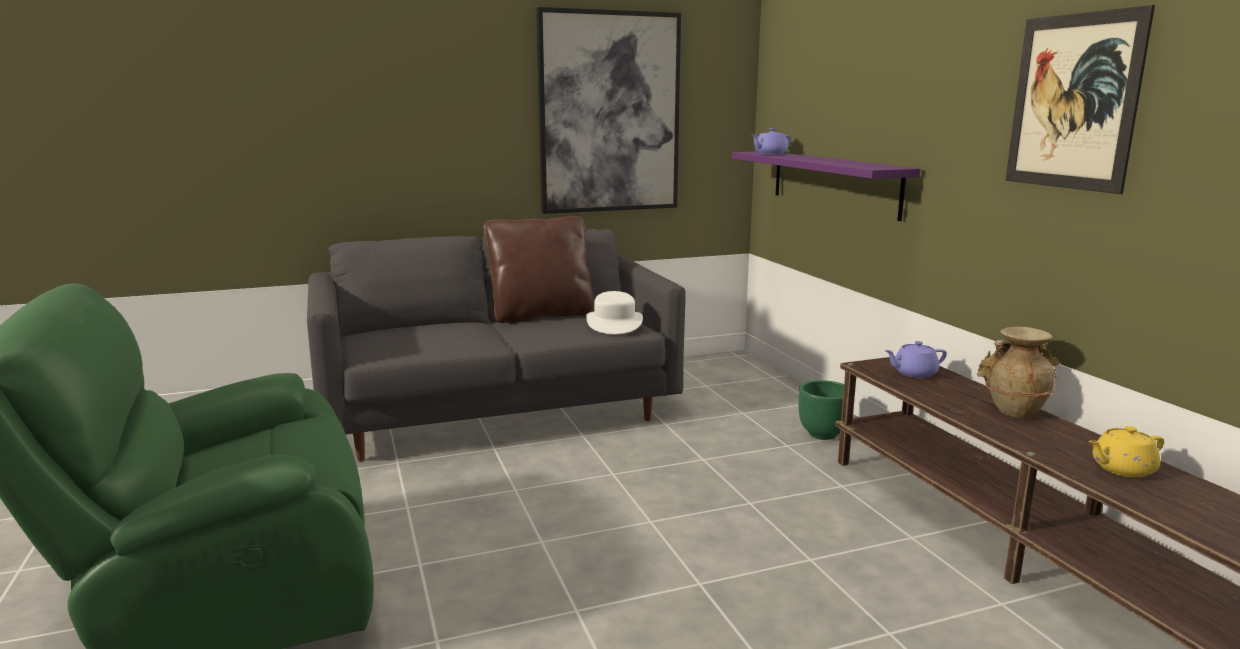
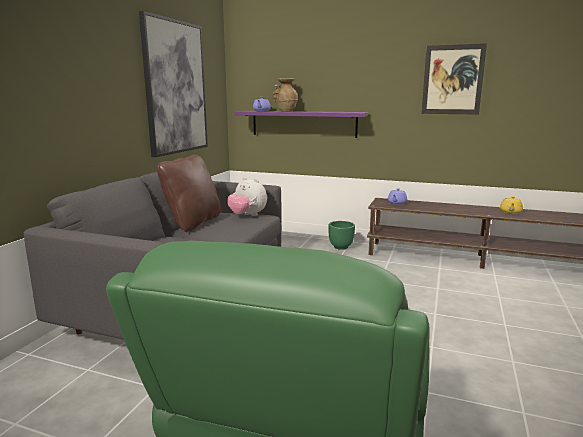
camera: 50 degrees left, 0 degrees up
white hat [586,291,643,335] -> plush toy [227,177,267,216]
beige vase [977,327,1059,419] -> beige vase moved to [272,79,298,112]

